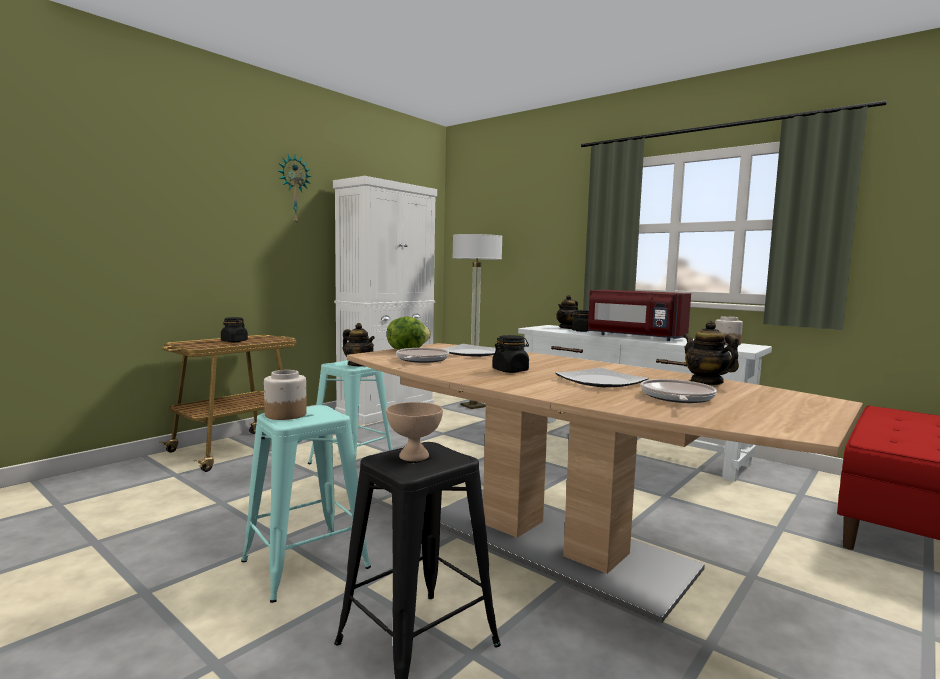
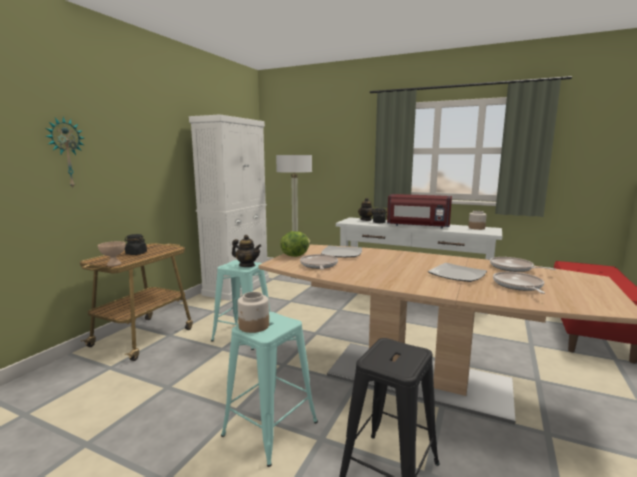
camera: 15 degrees left, 5 degrees up
wall clock [279,155,312,223] -> wall clock moved to [46,117,84,188]
beige bowl [386,402,443,462] -> beige bowl moved to [98,241,126,266]
black jar [492,335,529,373] -> none
teapot [683,321,739,385] -> frying pan [490,257,556,272]

